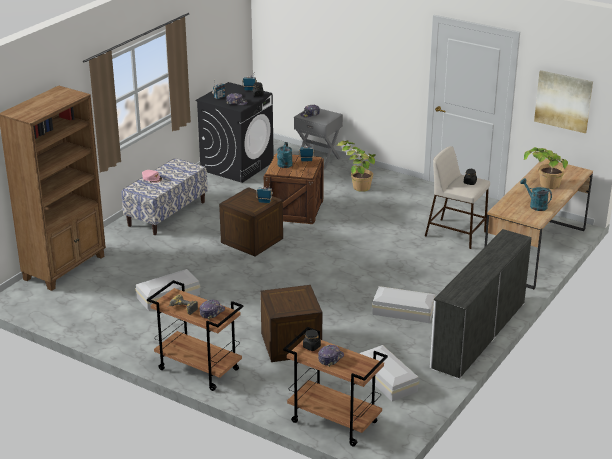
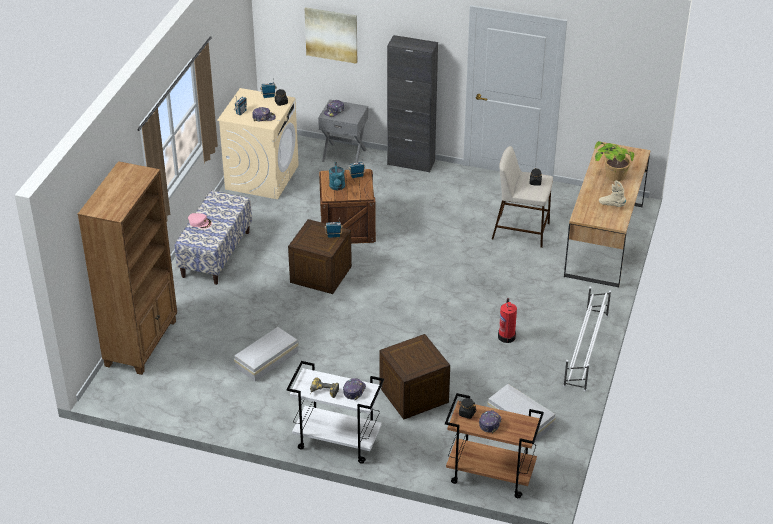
camera: 15 degrees left, 10 degrees up
brown cart [147,280,244,391] -> white cart [287,361,384,464]
black washing machine [196,82,274,183] -> beige washing machine [217,88,299,199]
potted plant [337,140,376,192] -> none
white storage box [372,286,435,323] -> fire extinguisher [498,298,517,343]
white dresser [430,229,532,379] -> white shoe rack [563,287,611,391]
turquoise watering can [520,178,552,211] -> beige boot [599,181,626,207]
picture [534,70,593,133] -> picture moved to [305,7,357,64]
none -> black cabinet [387,35,438,173]

